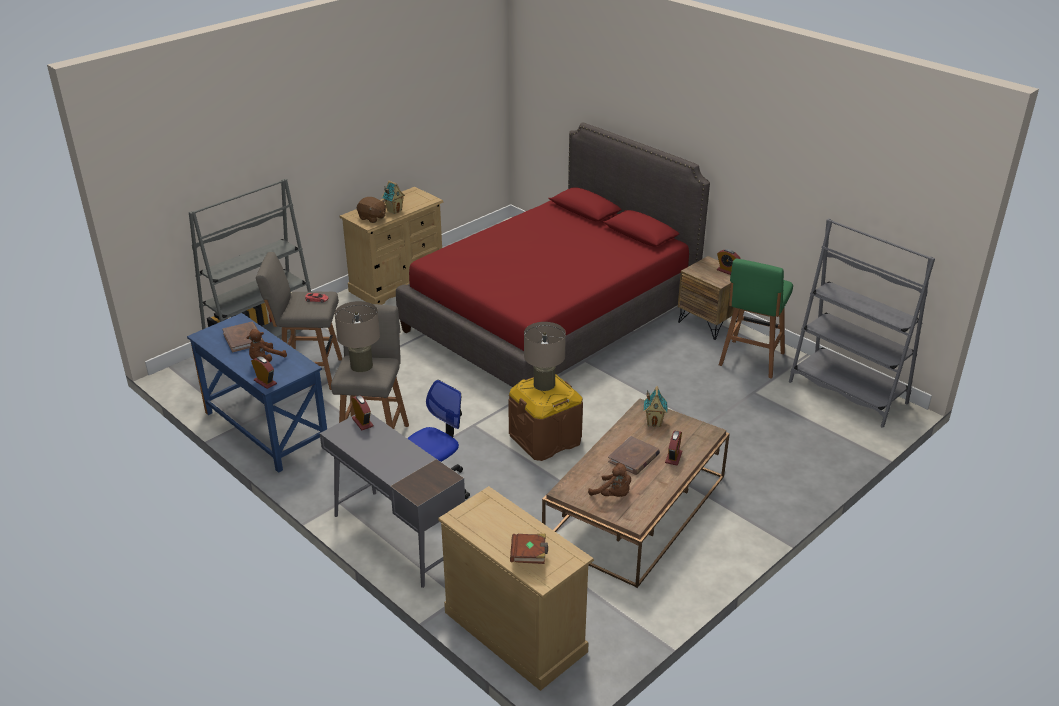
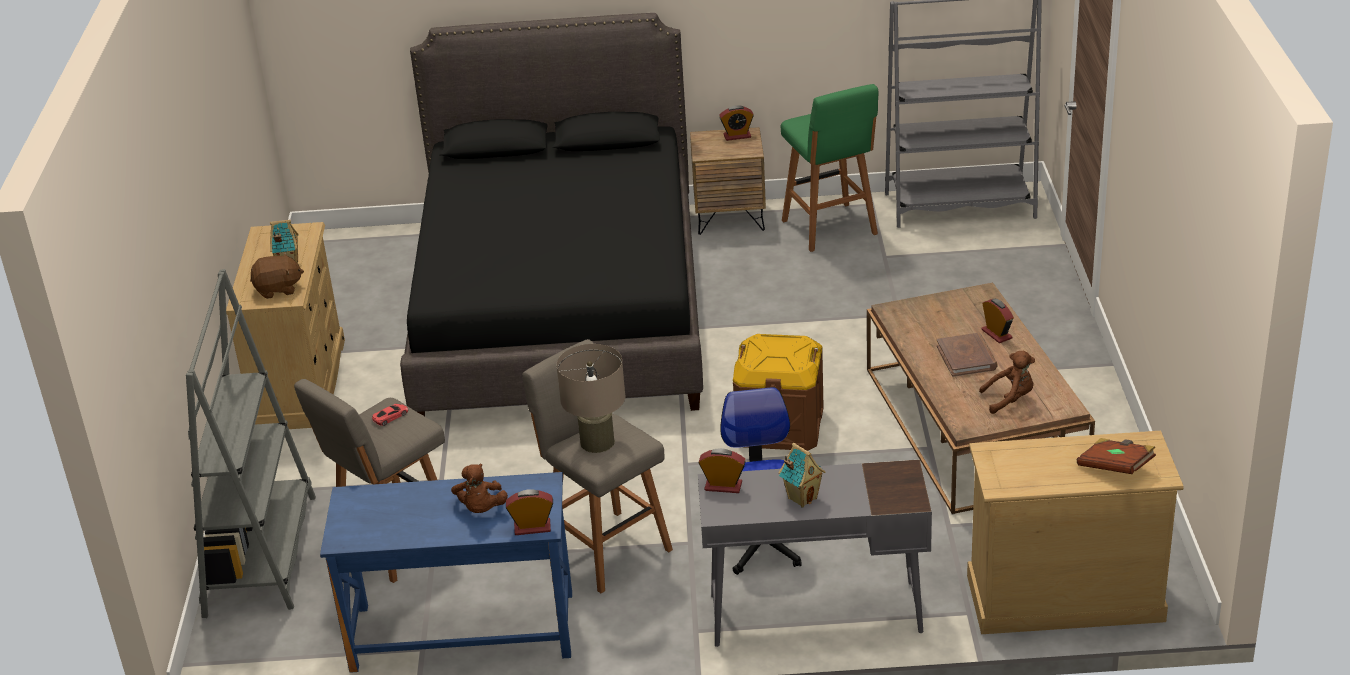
camera: 45 degrees left, 0 degrees up
brown book [222,322,264,352] -> none
red bed [396,122,710,387] -> black bed [400,13,703,416]
beige table lamp [524,322,566,391] -> none
toy house [644,386,668,427] -> toy house moved to [778,443,825,507]

